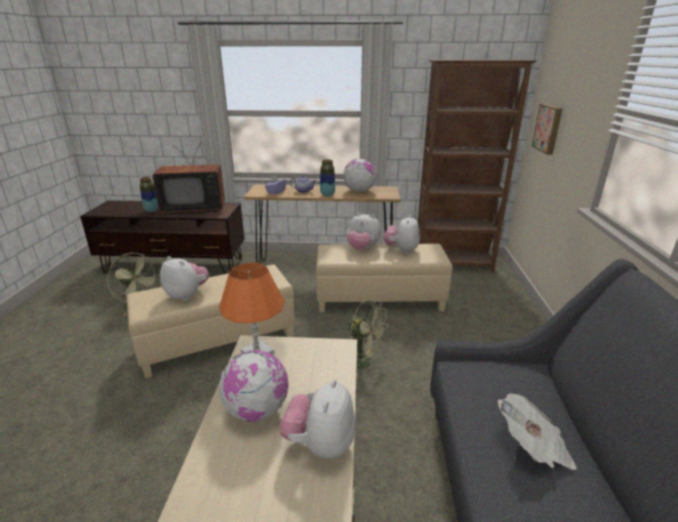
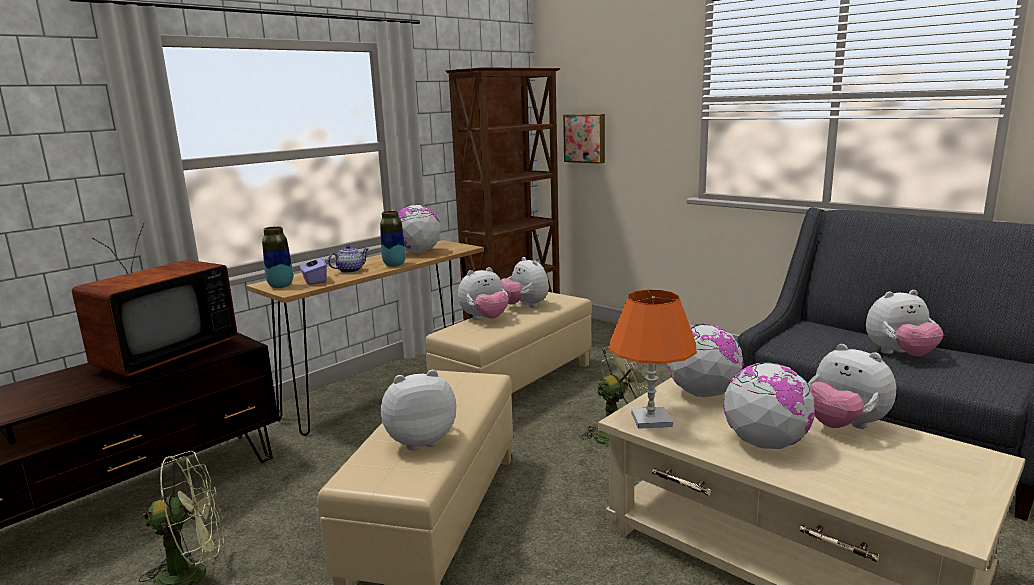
camera: 50 degrees left, 10 degrees down
vase [140,177,158,212] -> vase moved to [262,226,293,288]
newspaper [498,394,577,470] -> plush toy [866,290,944,356]
none -> globe [668,324,744,397]

